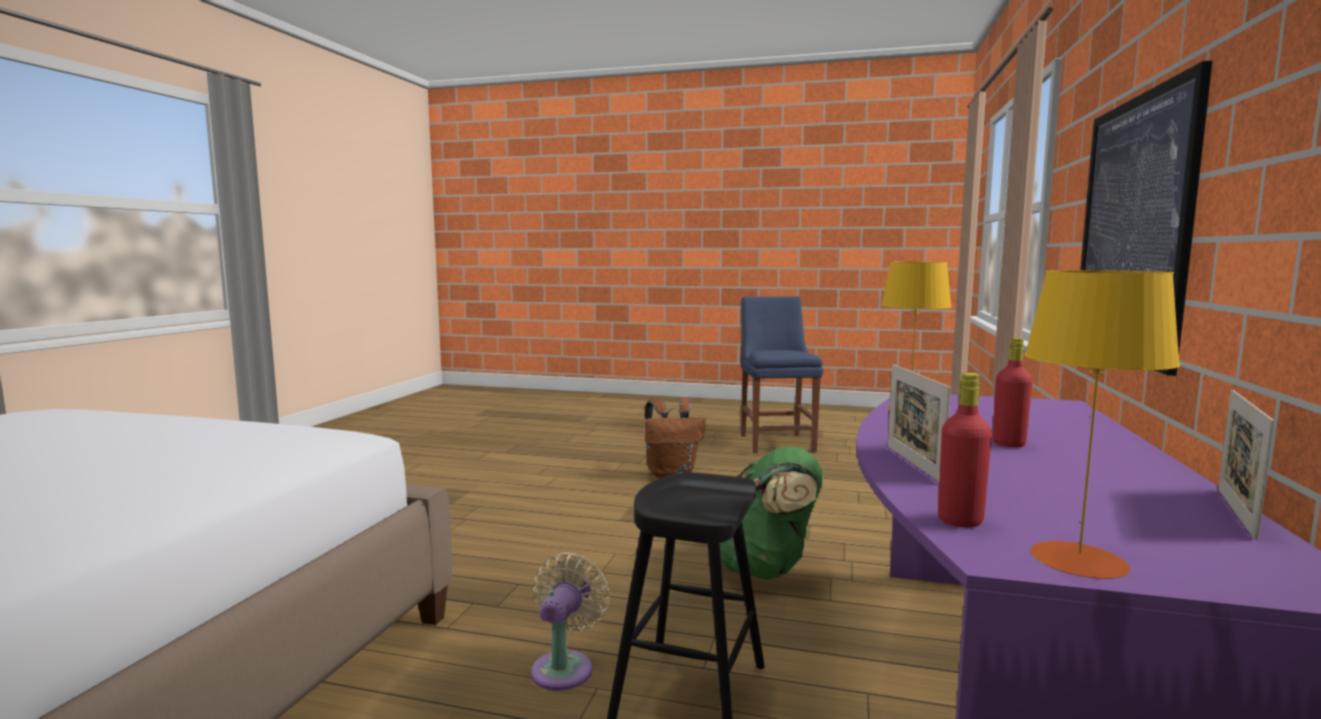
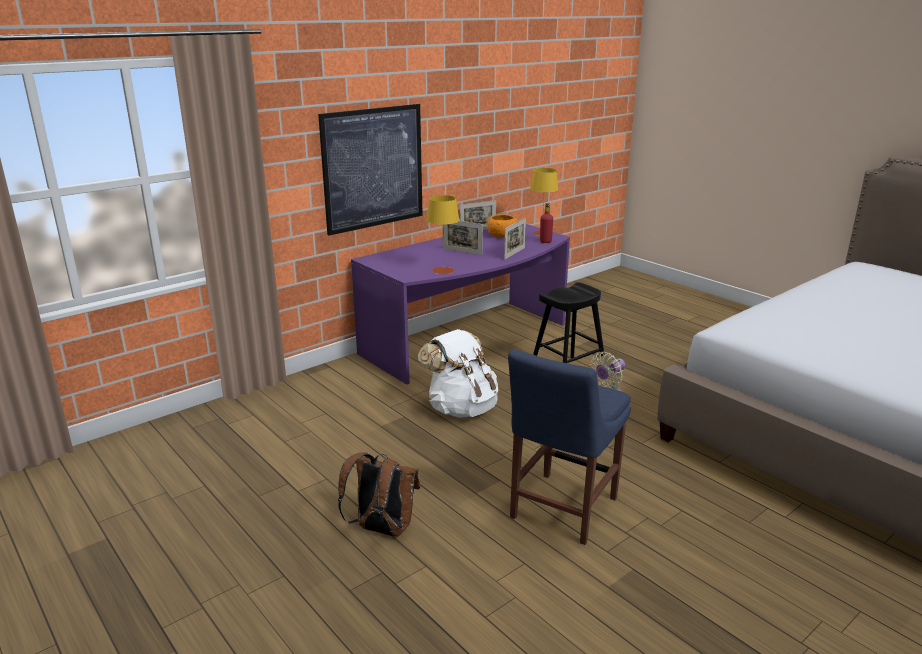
camera: 145 degrees left, 15 degrees up
green backpack [720,446,823,580] -> white backpack [418,329,498,418]
blue chair [740,296,823,454] -> blue chair moved to [508,349,631,545]
red bottle [993,338,1032,447] -> picture frame [443,221,483,255]
none -> orange bowl [487,214,518,238]

